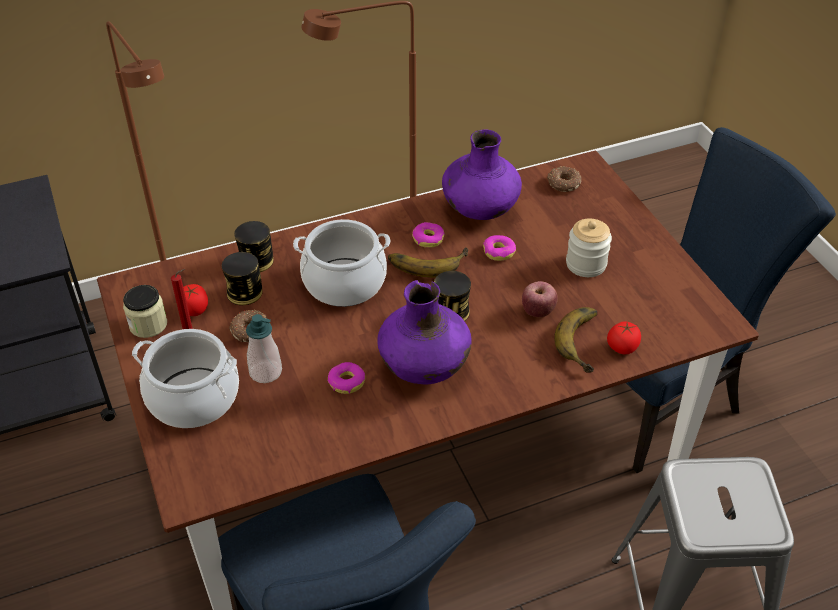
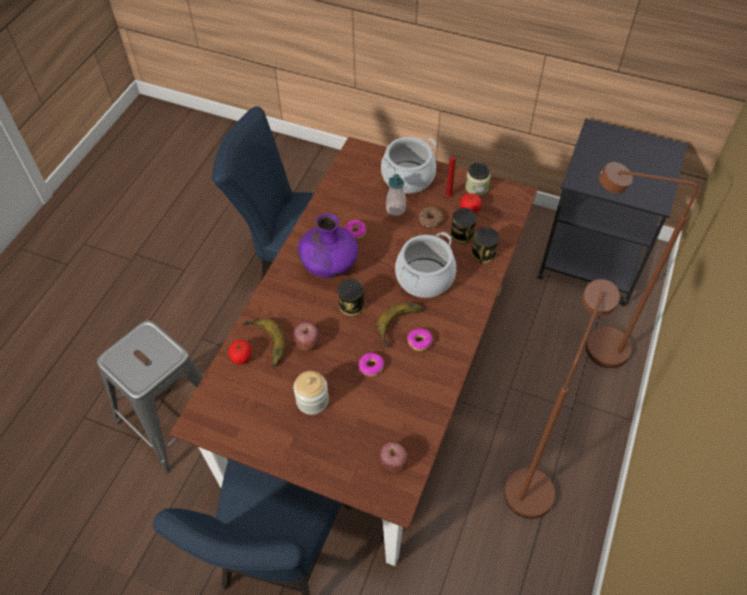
camera: 135 degrees right, 10 degrees up
purple vase [442,129,522,220] -> none
donut [547,166,581,192] -> apple [379,442,409,473]

